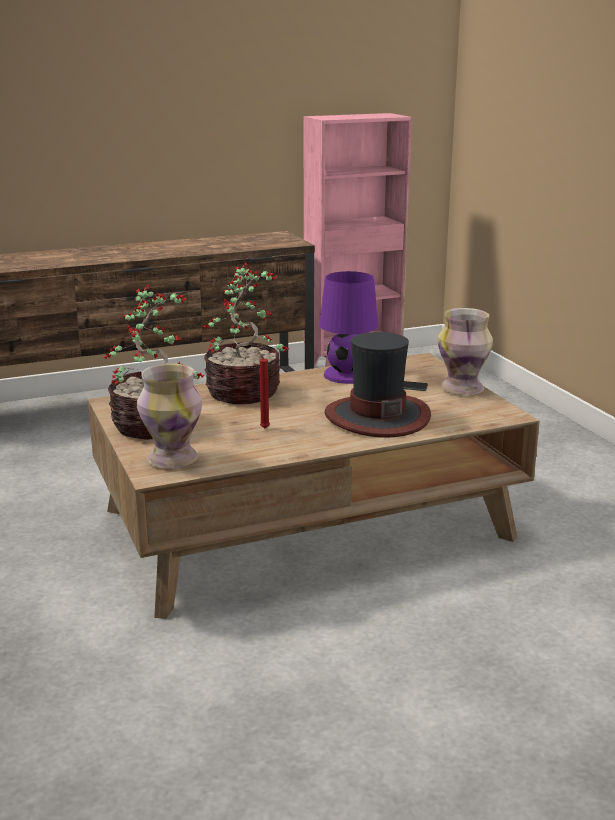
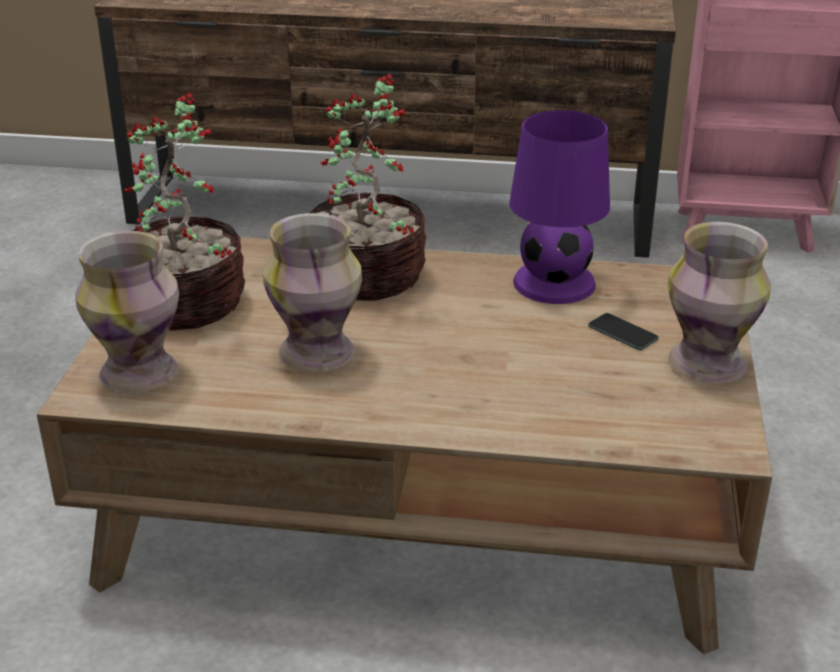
camera: 30 degrees right, 10 degrees up
red candle [257,350,270,428] -> vase [263,213,362,372]
hat [325,332,431,438] -> none

